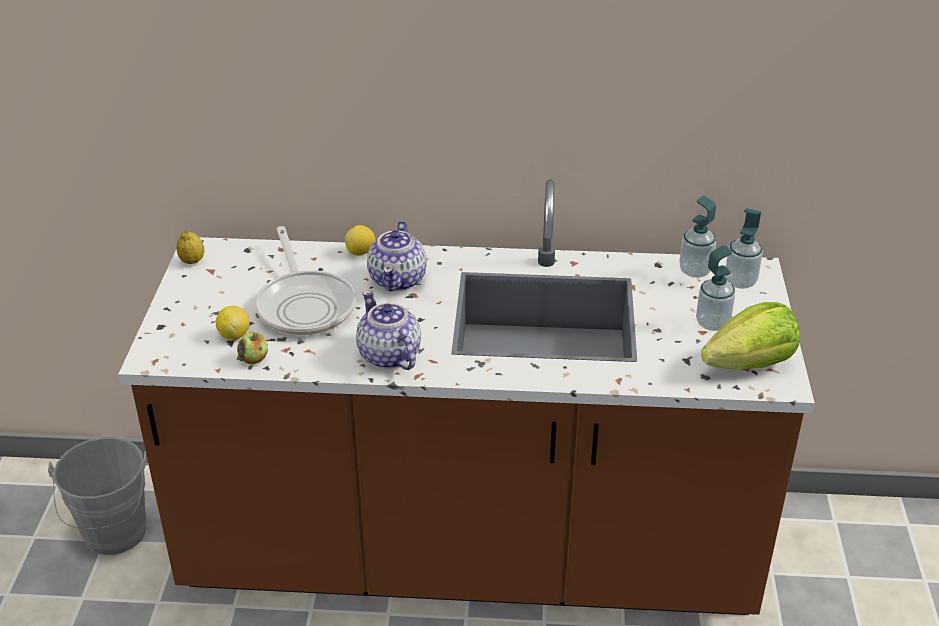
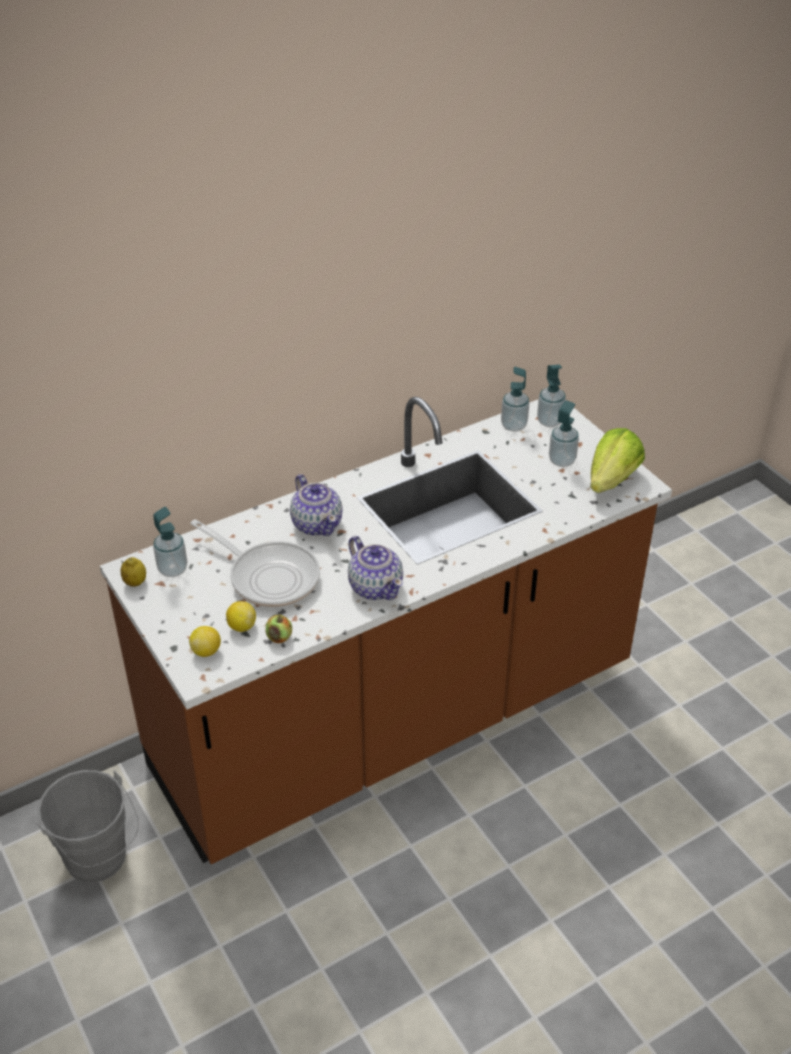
camera: 35 degrees left, 5 degrees up
lemon [345,225,375,256] -> lemon moved to [189,626,221,657]
teapot [356,290,421,370] -> teapot turned 150 degrees counterclockwise [348,536,403,600]
none -> soap dispenser [153,507,187,577]

